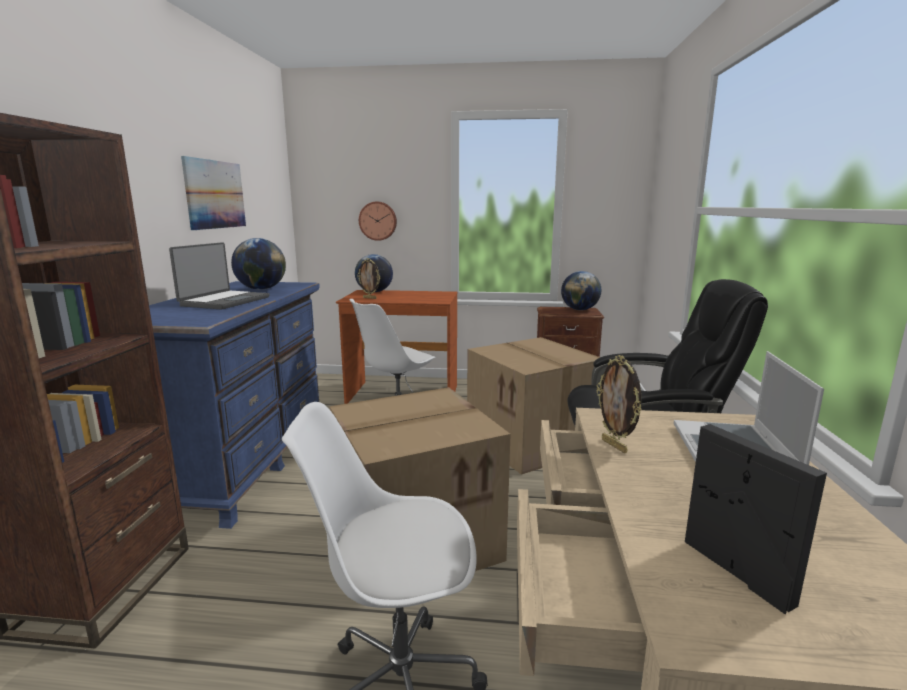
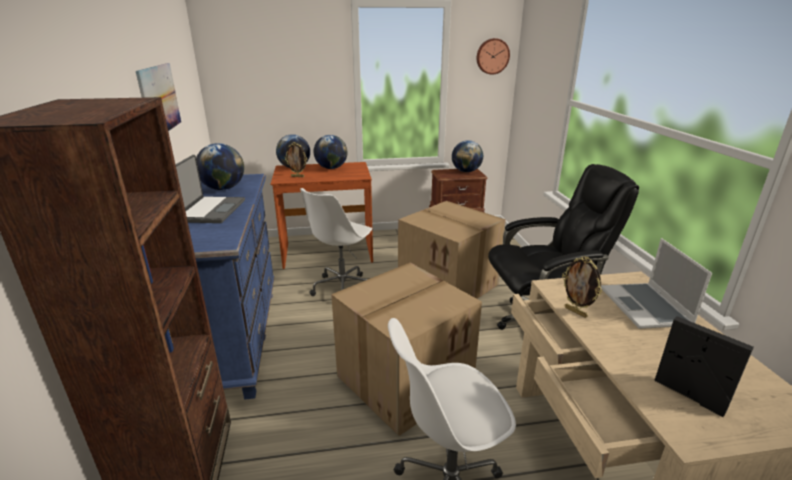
camera: 15 degrees left, 10 degrees up
wall clock [359,202,397,241] -> wall clock moved to [477,38,510,75]
none -> globe [314,135,347,169]

